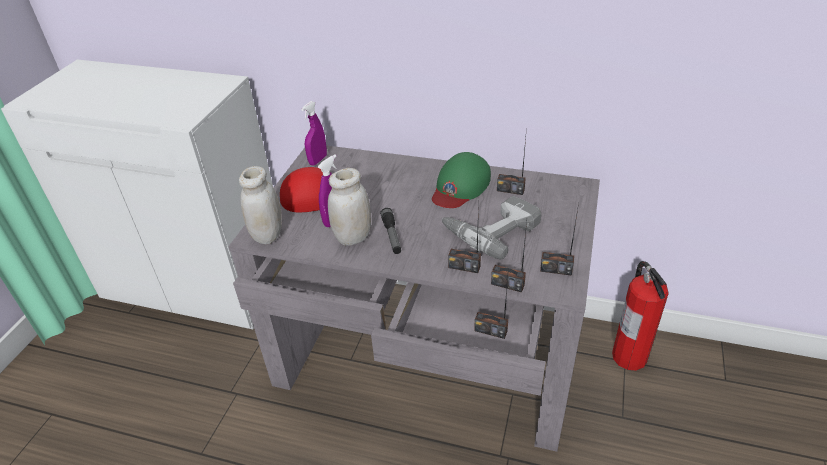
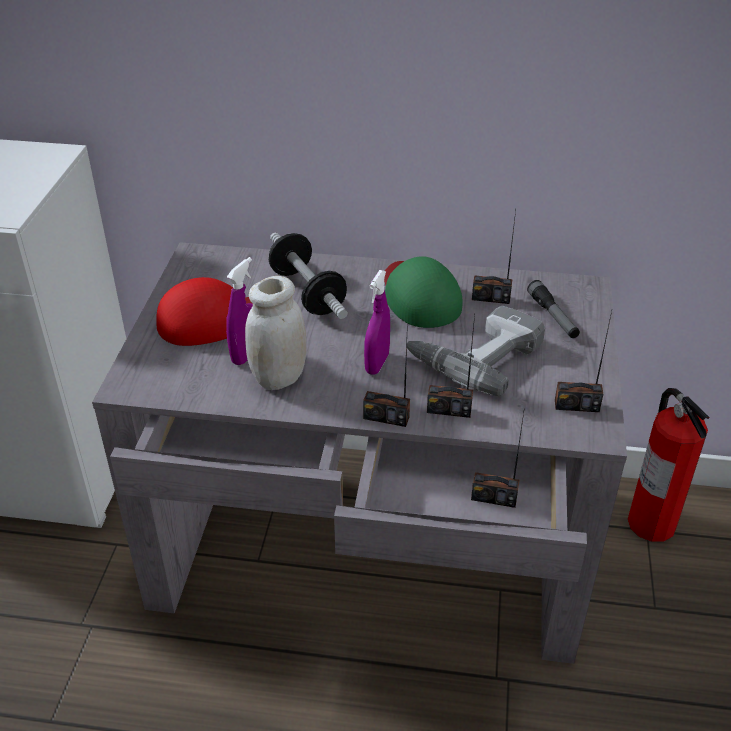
camera: 10 degrees left, 0 degrees up
white jar [239,166,282,244] -> none
purple spray bottle [301,101,327,165] -> purple spray bottle moved to [364,270,390,375]
flashlight [380,208,401,254] -> flashlight moved to [527,280,580,338]
green cap [432,152,491,208] -> green cap turned 135 degrees clockwise [384,257,462,328]
radio [491,222,527,292] -> radio moved to [363,322,410,427]
none -> dumbbell [269,232,348,319]

